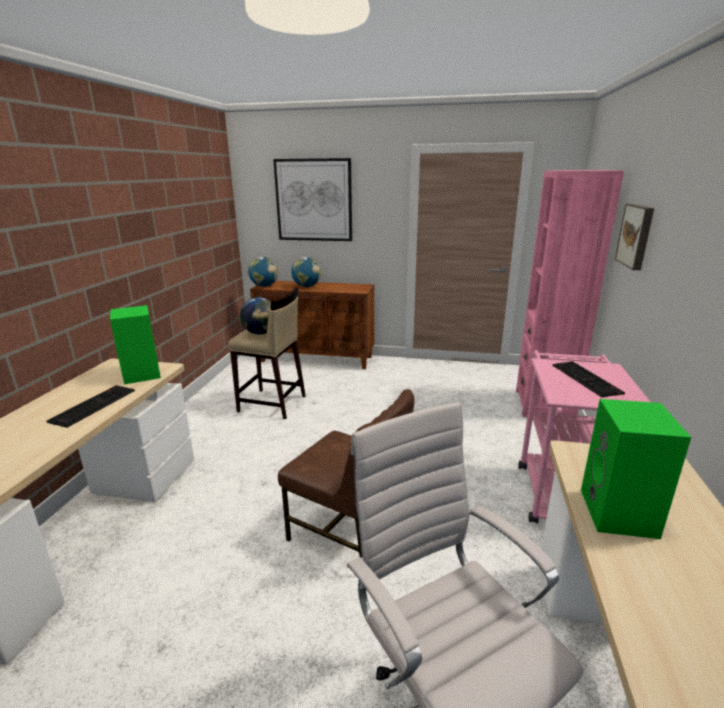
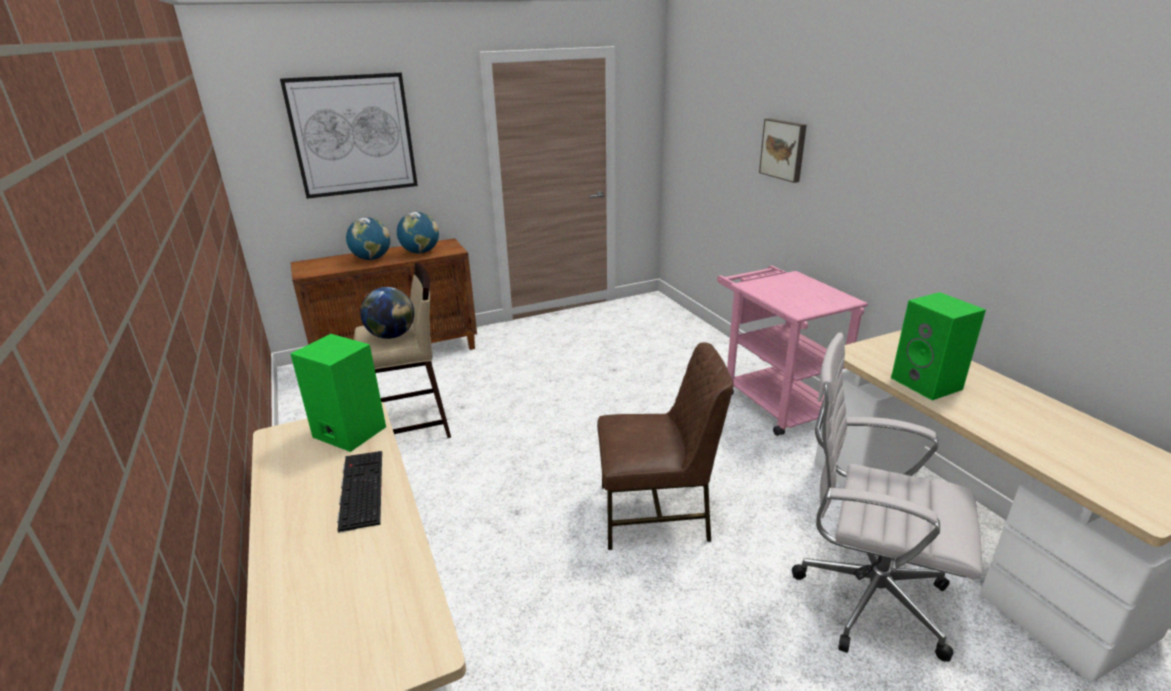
camera: 35 degrees left, 5 degrees up
globe [248,257,278,287] -> globe moved to [397,212,439,253]
pink bookcase [516,170,624,418] -> none
keyboard [552,361,625,397] -> none

